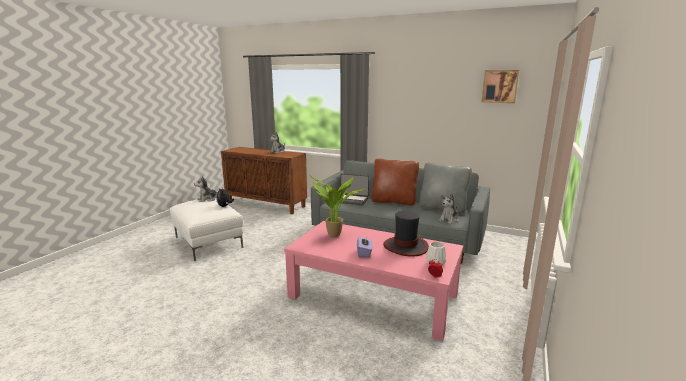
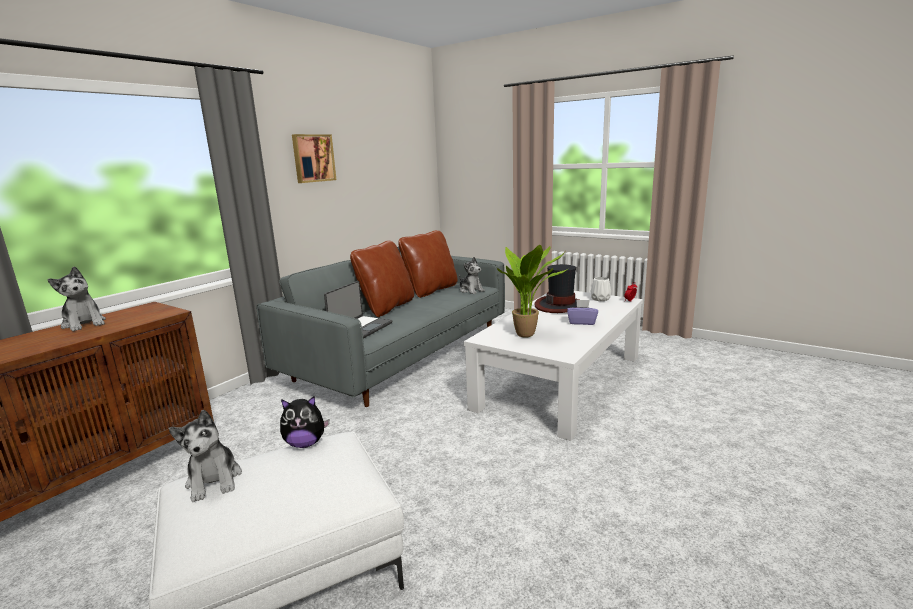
camera: 80 degrees left, 0 degrees up
pink coffee table [284,221,463,341] -> white coffee table [464,291,643,441]
grey pillow [419,163,472,214] -> brown pillow [398,230,458,298]
picture [482,70,519,103] -> picture moved to [292,134,336,183]

